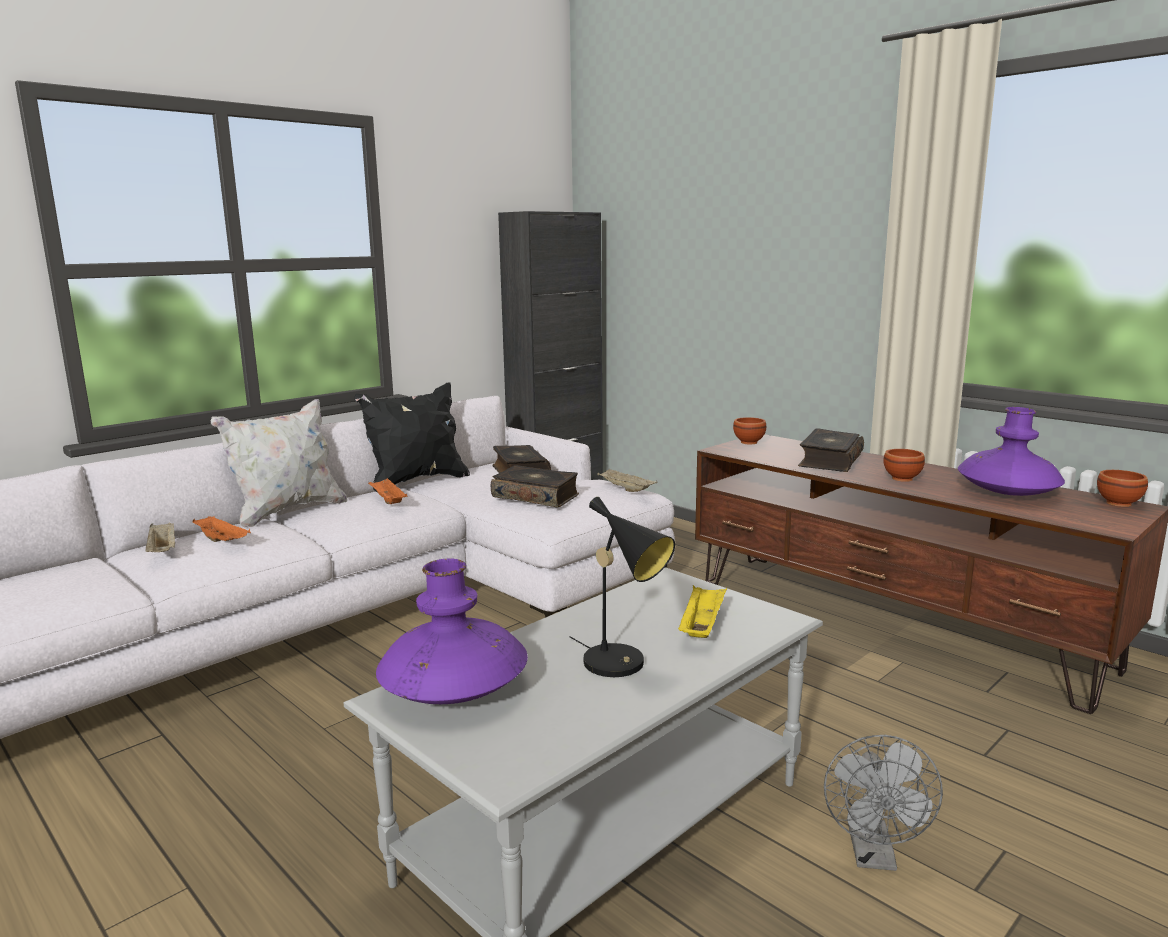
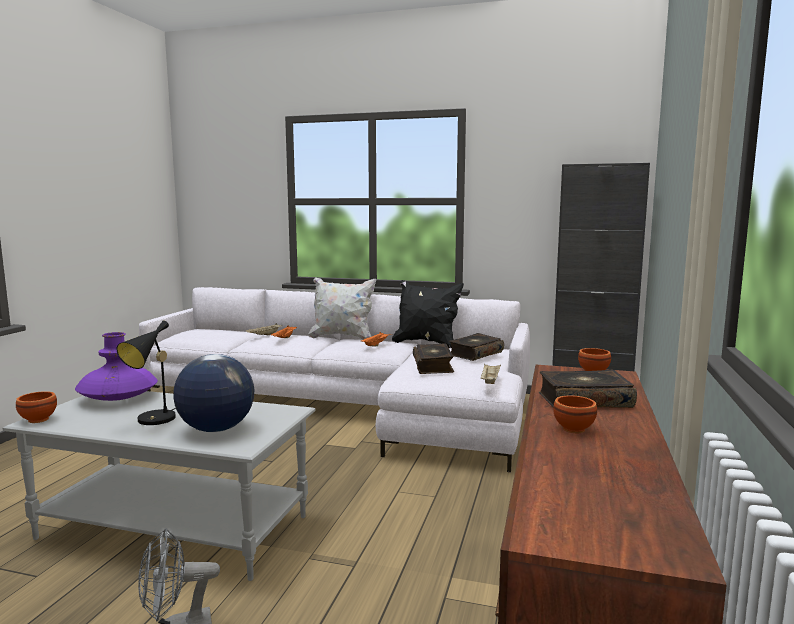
camera: 60 degrees right, 5 degrees down
yellow tray [678,585,727,638] -> globe [173,354,254,432]
purple vase [958,407,1065,496] -> none
brown bowl [1097,470,1148,507] -> brown bowl moved to [16,391,57,423]

